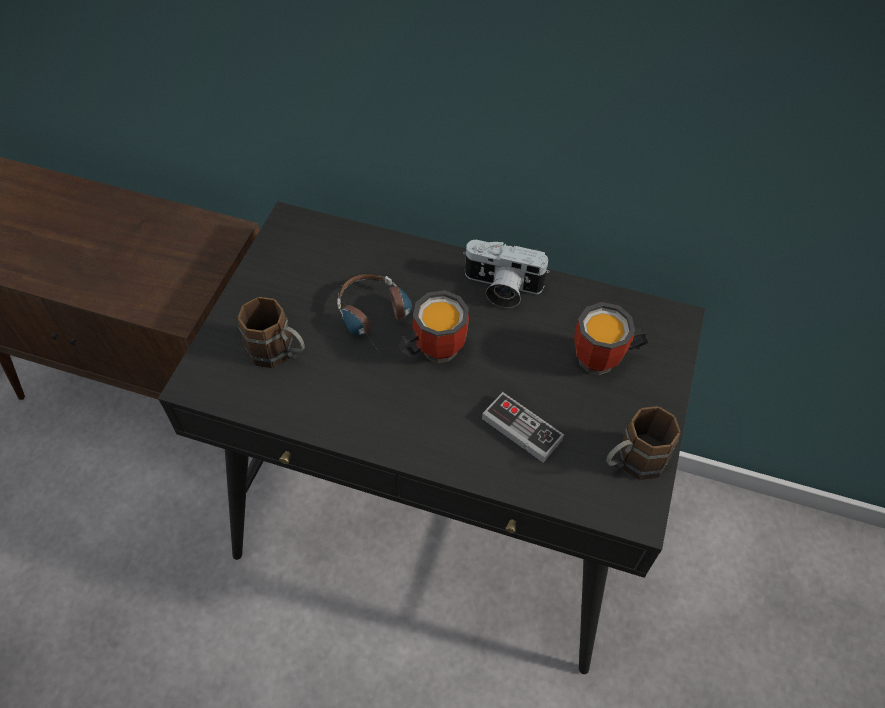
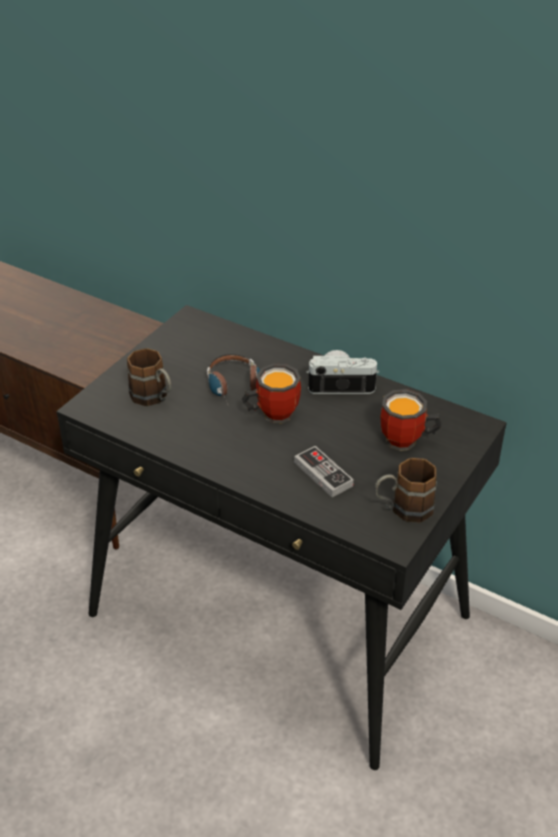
camera: 15 degrees right, 15 degrees down
camera [463,240,550,308] -> camera turned 150 degrees clockwise [306,350,379,394]

